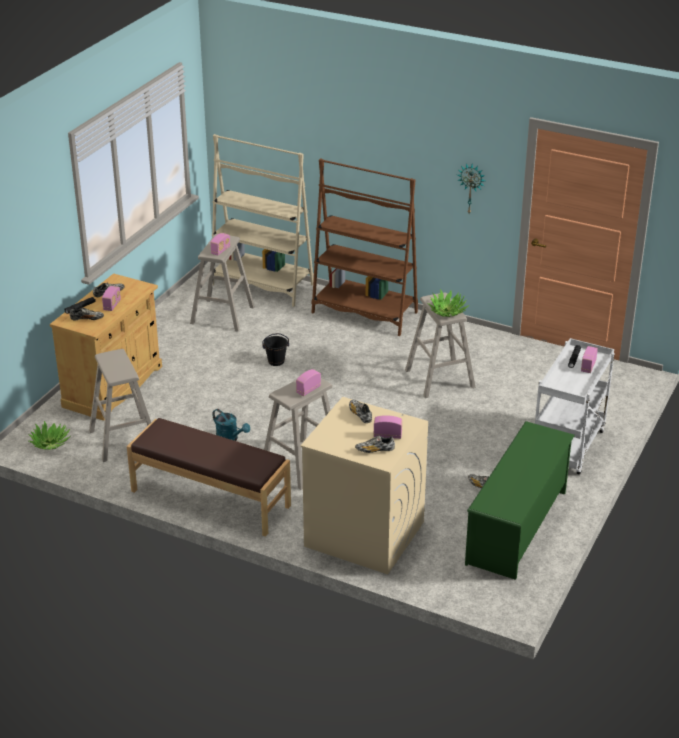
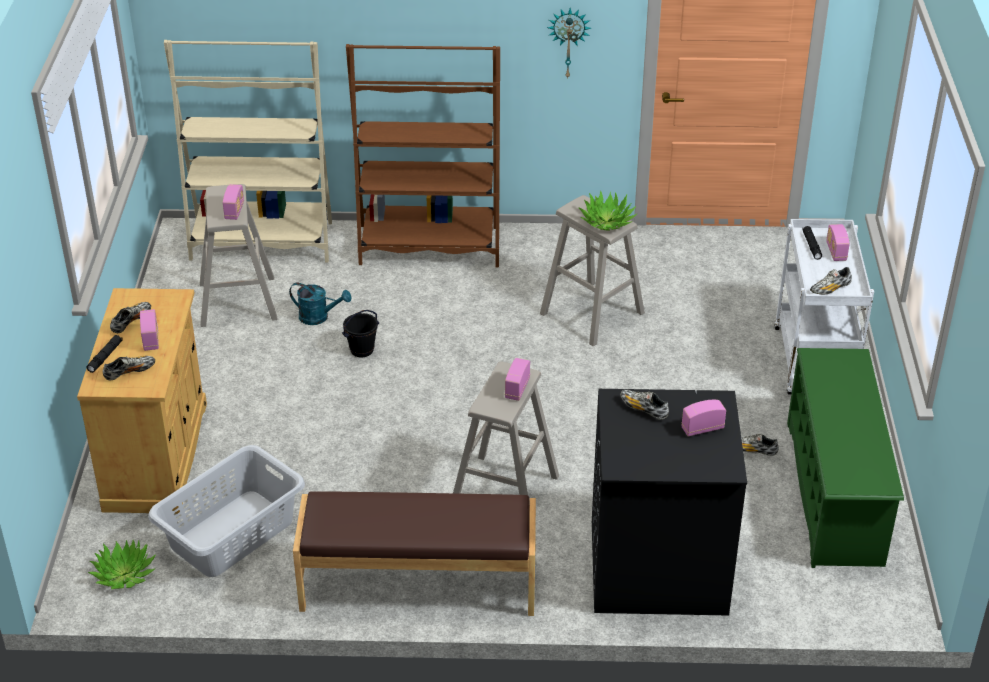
camera: 25 degrees left, 5 degrees up
beige stool [89,349,151,462] -> grey laundry basket [148,445,305,577]
turquoise watering can [213,409,250,441] -> turquoise watering can moved to [289,283,351,325]
beige washing machine [301,397,428,574] -> black washing machine [592,389,747,616]
shoe [355,435,395,453] -> shoe moved to [810,267,852,294]

